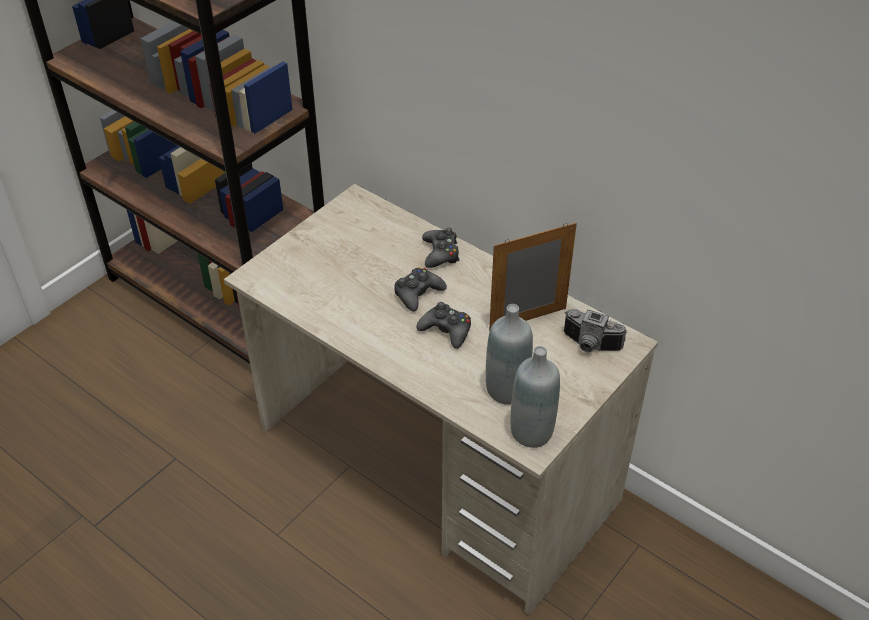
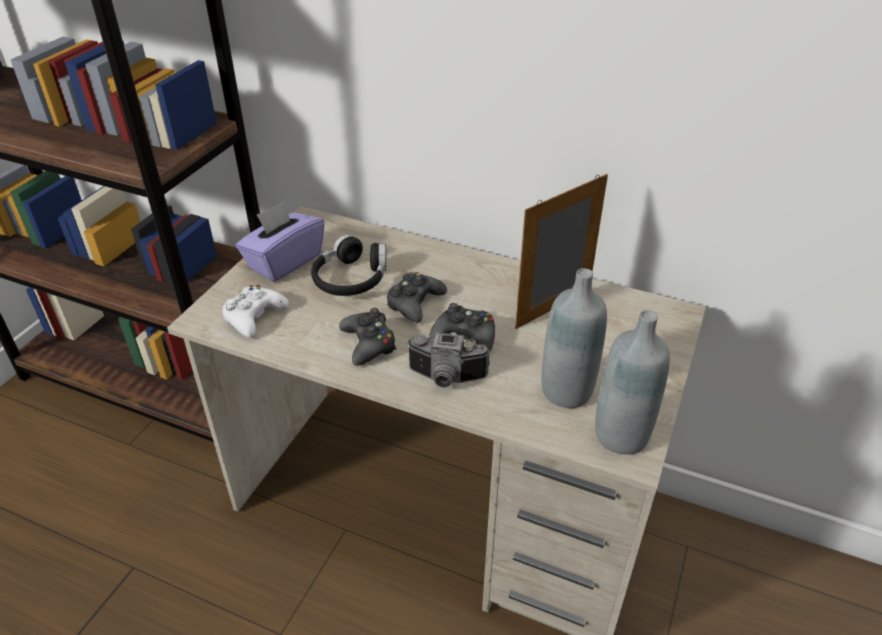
camera: 15 degrees left, 5 degrees down
black game controller [422,228,460,268] -> black game controller moved to [339,308,397,366]
camera [564,309,627,352] -> camera moved to [407,332,491,388]
none -> white game controller [222,285,289,338]
none -> purple tissue box [236,201,325,282]
none -> black headphones [311,234,387,296]

